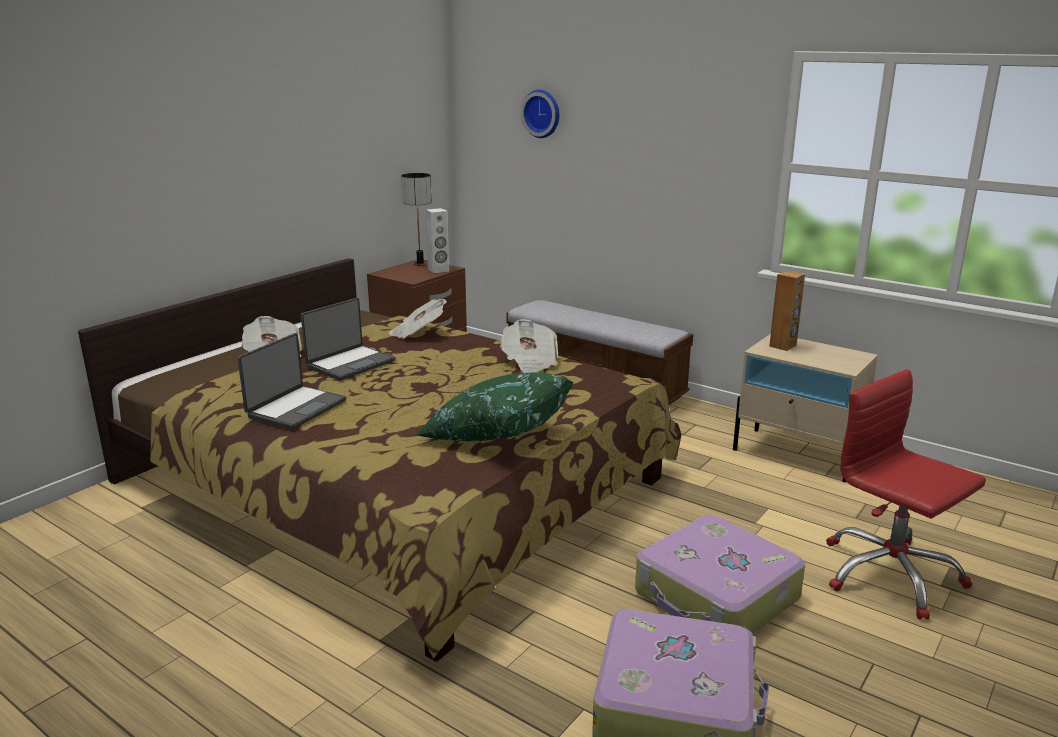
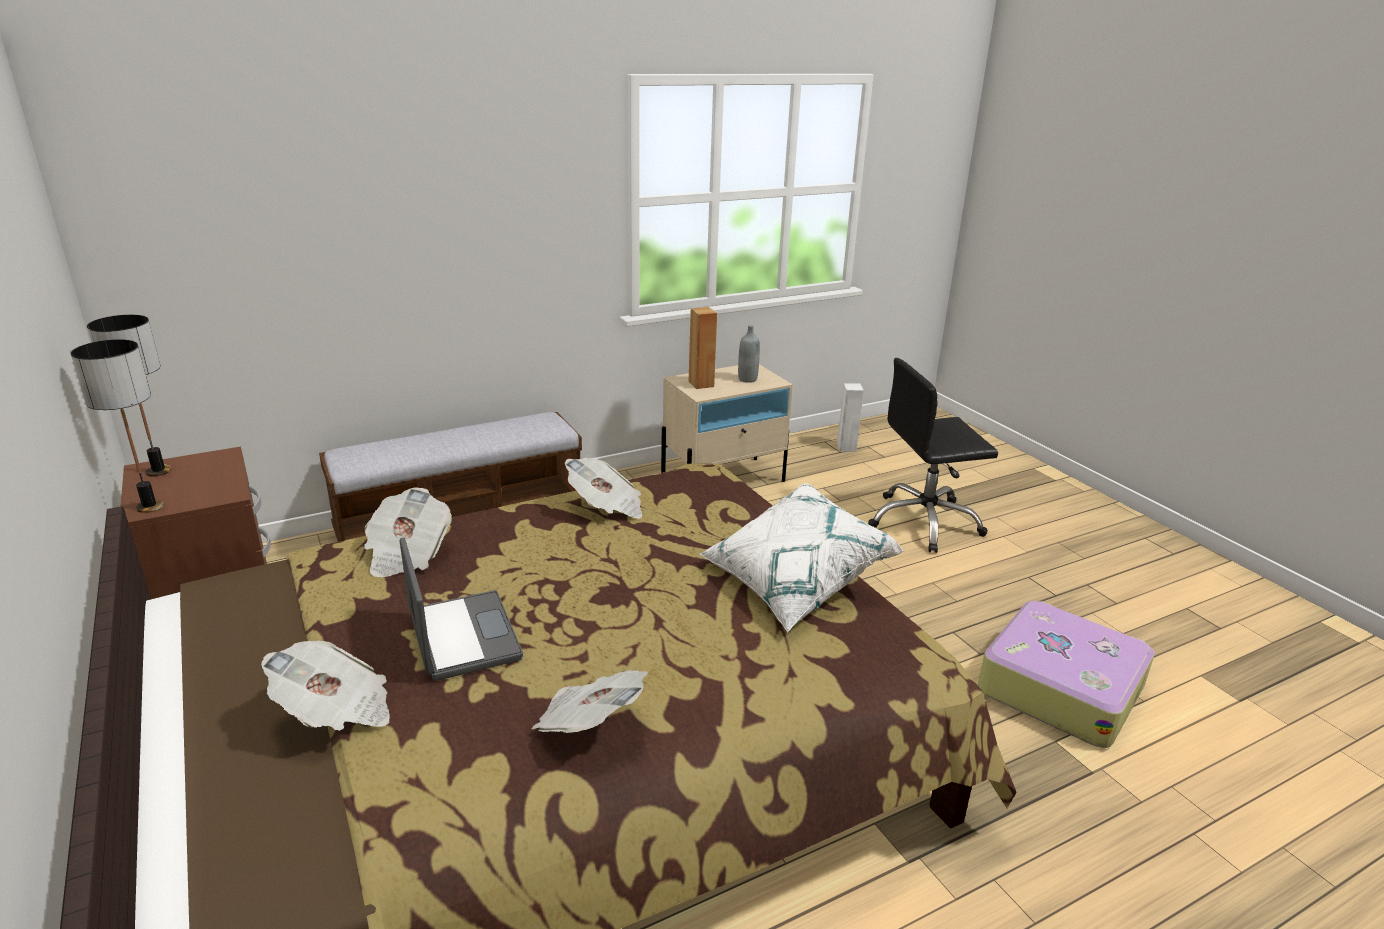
camera: 65 degrees left, 5 degrees up
laptop [237,333,346,430] -> newspaper [531,670,648,733]
green pillow [415,372,574,441] -> white pillow [700,483,904,632]
white speaker [426,208,449,273] -> white speaker moved to [837,384,864,452]
wall clock [521,90,559,138] -> none
suitcase [635,515,805,634] -> none
red office chair [826,369,986,619] -> black office chair [868,358,998,553]
none -> table lamp [71,339,164,513]
none -> grey bottle [738,325,760,383]

